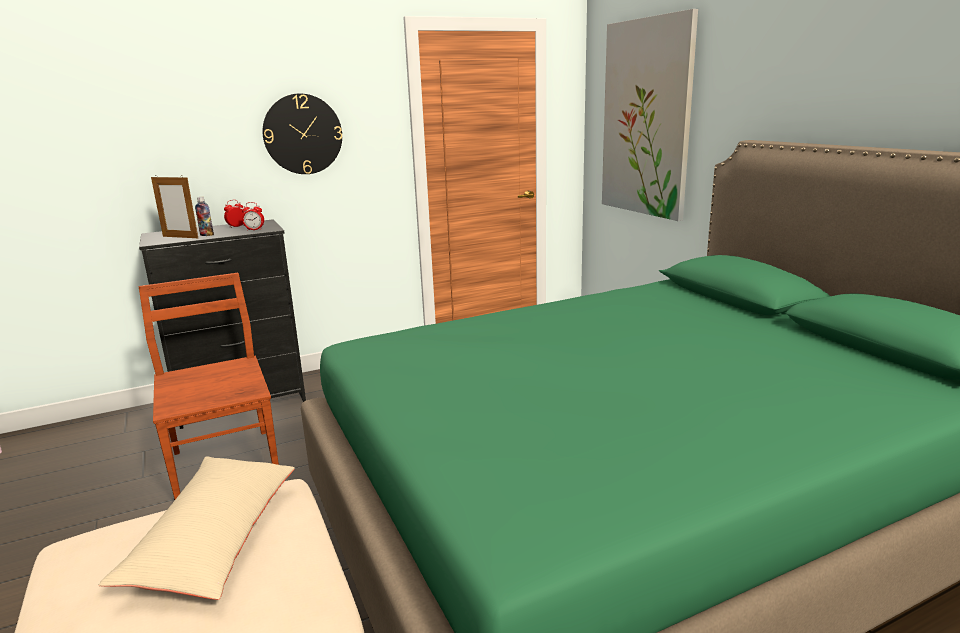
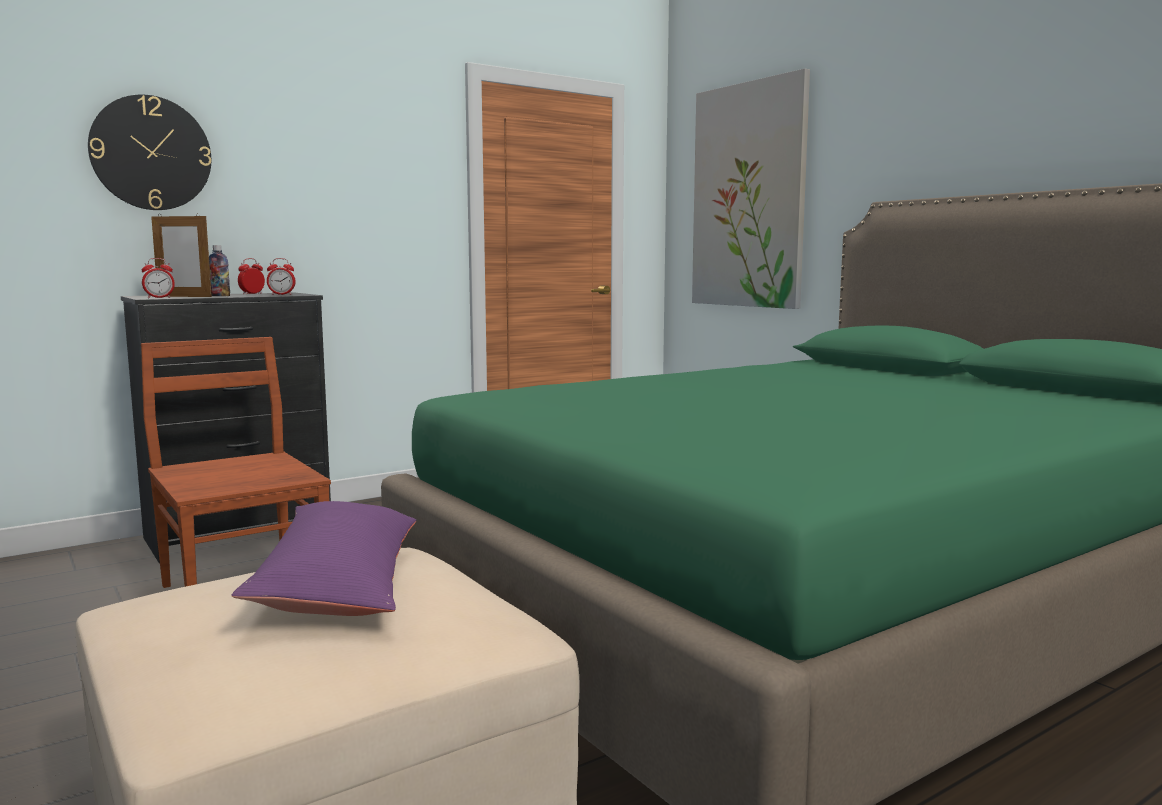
camera: 10 degrees left, 10 degrees down
beige pillow [99,456,295,600] -> purple pillow [231,501,416,616]
wall clock [263,94,342,174] -> wall clock moved to [88,94,211,210]
none -> alarm clock [142,258,175,298]

